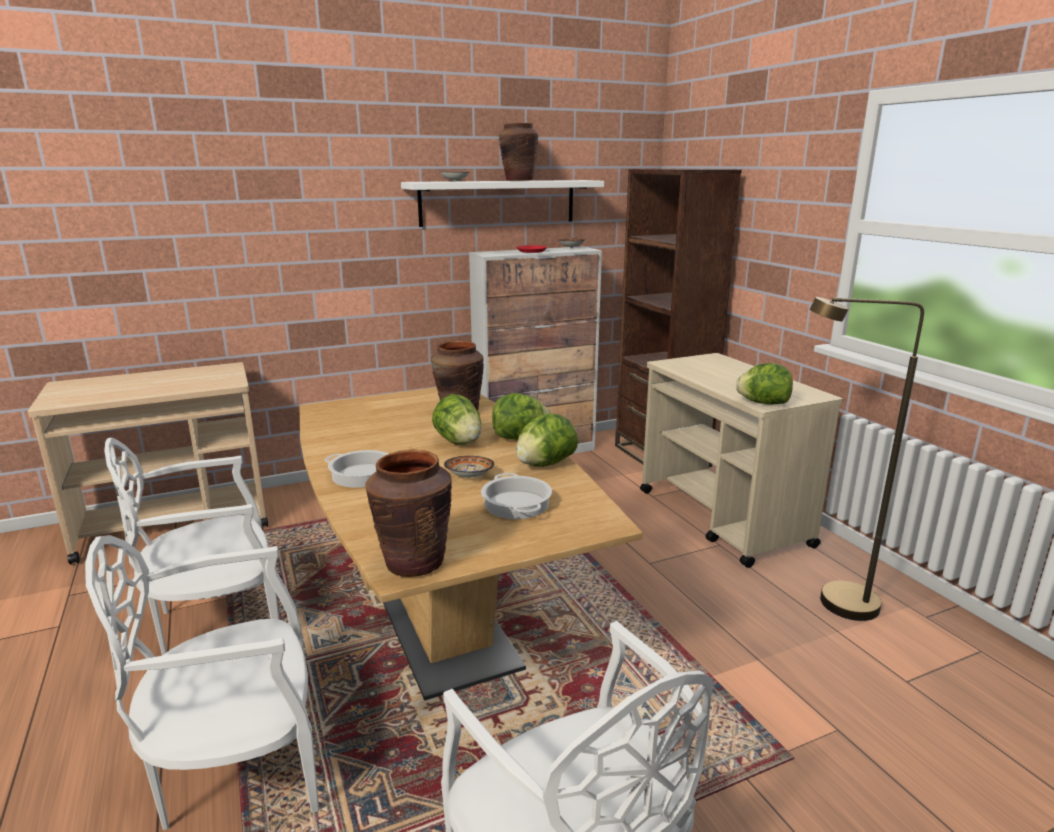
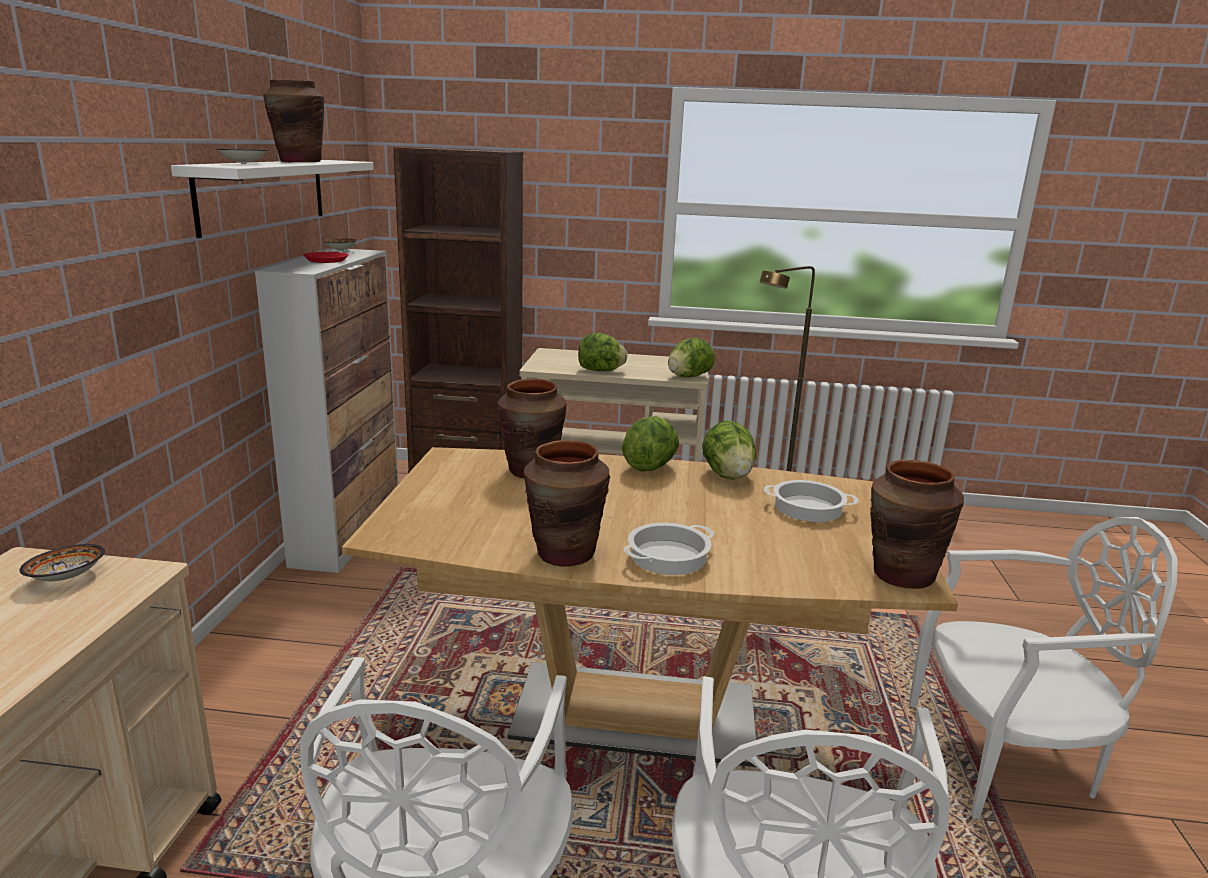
camera: 60 degrees left, 0 degrees up
lettuce [432,394,481,445] -> lettuce moved to [578,333,628,371]
bowl [444,456,495,478] -> bowl moved to [19,544,105,581]
none -> brown vase [524,440,610,567]

